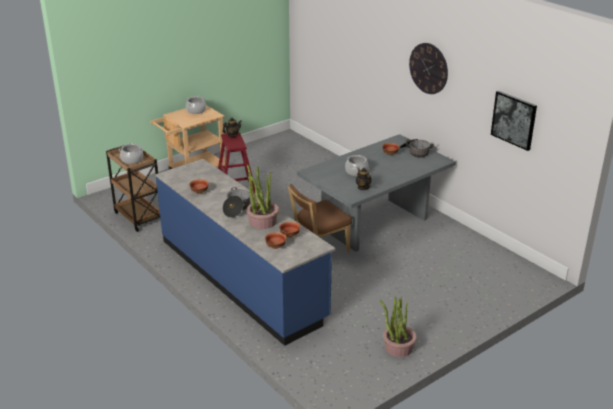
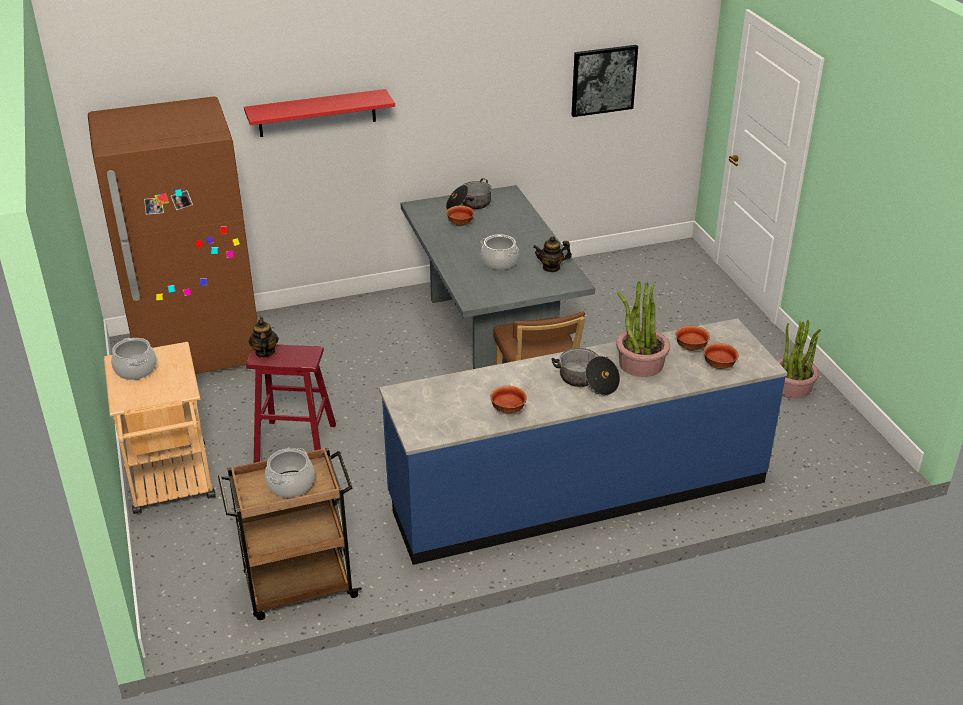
camera: 70 degrees left, 5 degrees up
wall clock [409,43,448,94] -> none
none -> brown fridge [88,97,258,374]
none -> red shelf [244,89,395,137]

